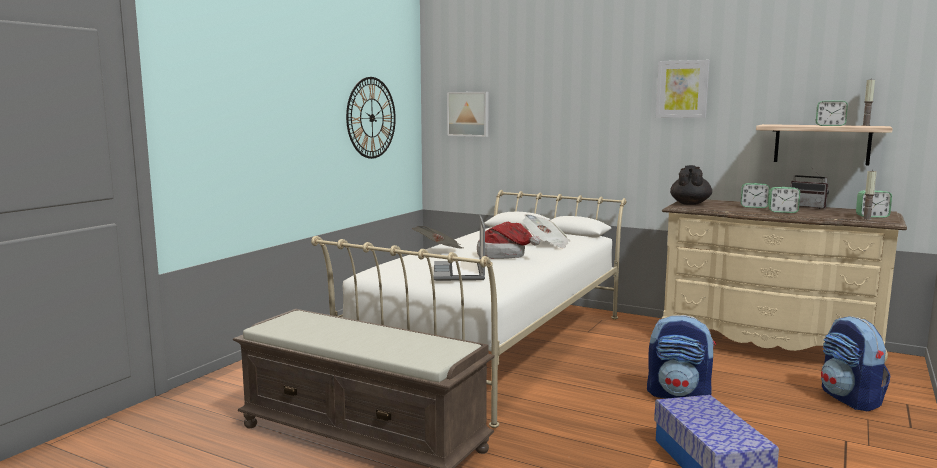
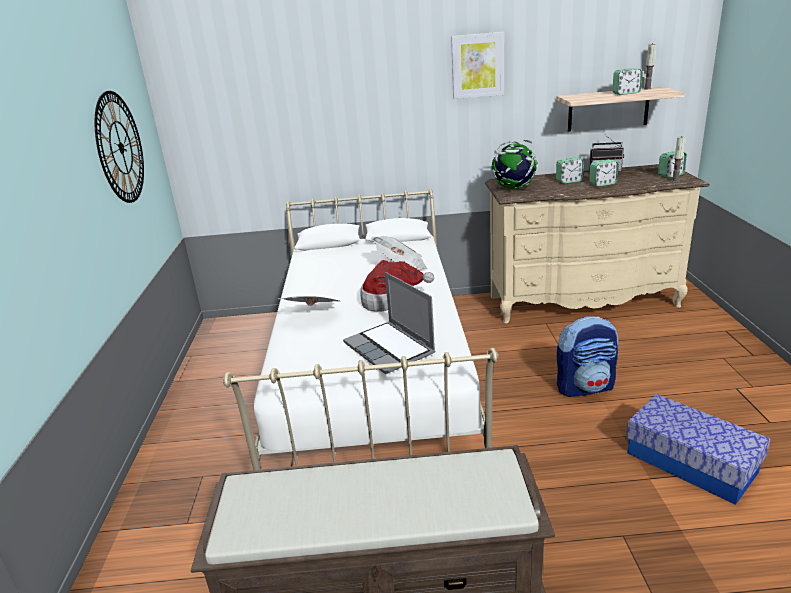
camera: 30 degrees left, 15 degrees up
picture [447,92,489,137] -> none
black teapot [670,165,712,205] -> globe [492,139,537,189]
backpack [821,316,891,411] -> none

